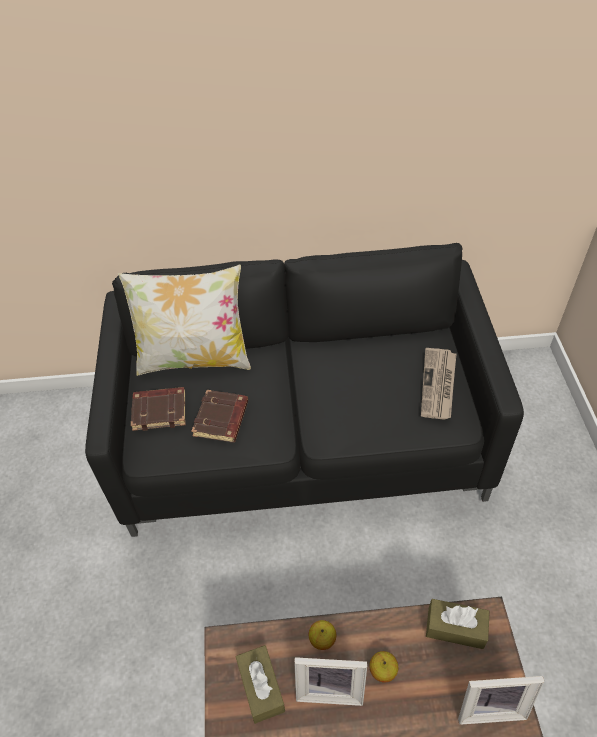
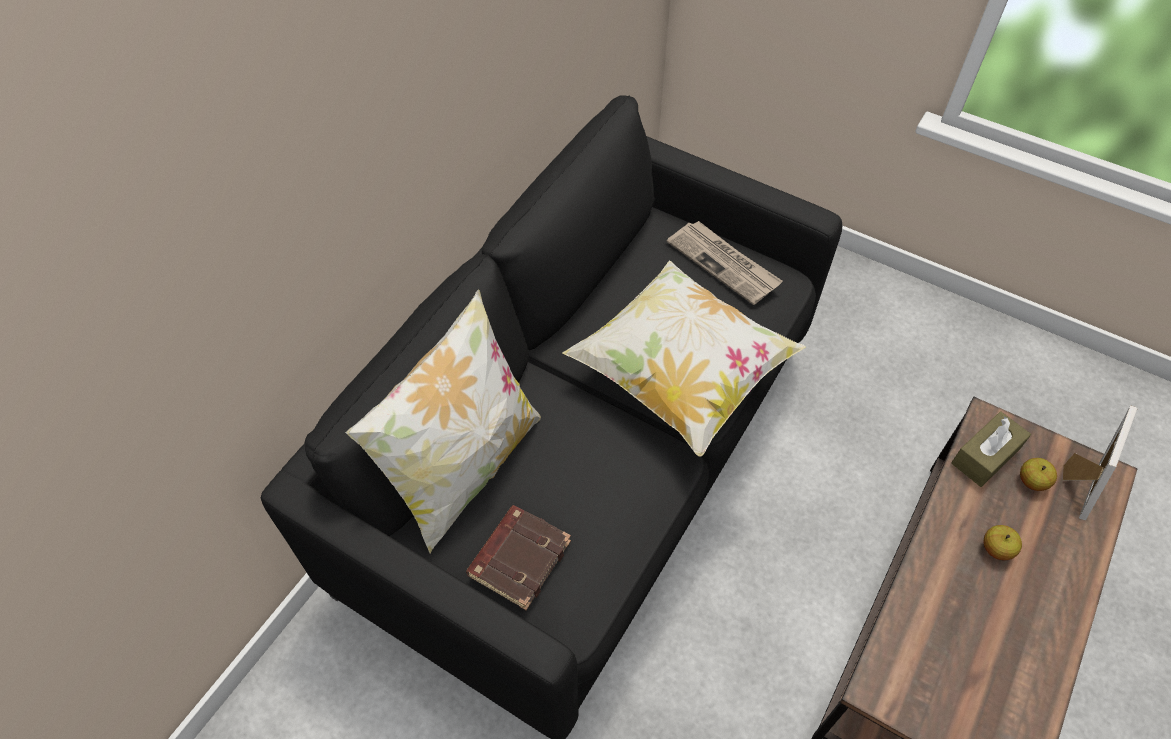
camera: 55 degrees left, 5 degrees up
brown book [191,390,248,442] -> none
brown tissue box [236,645,285,724] -> none
picture frame [294,657,367,706] -> none
apple [309,620,336,650] -> apple moved to [1020,458,1057,491]
none -> pillow [562,260,806,457]

